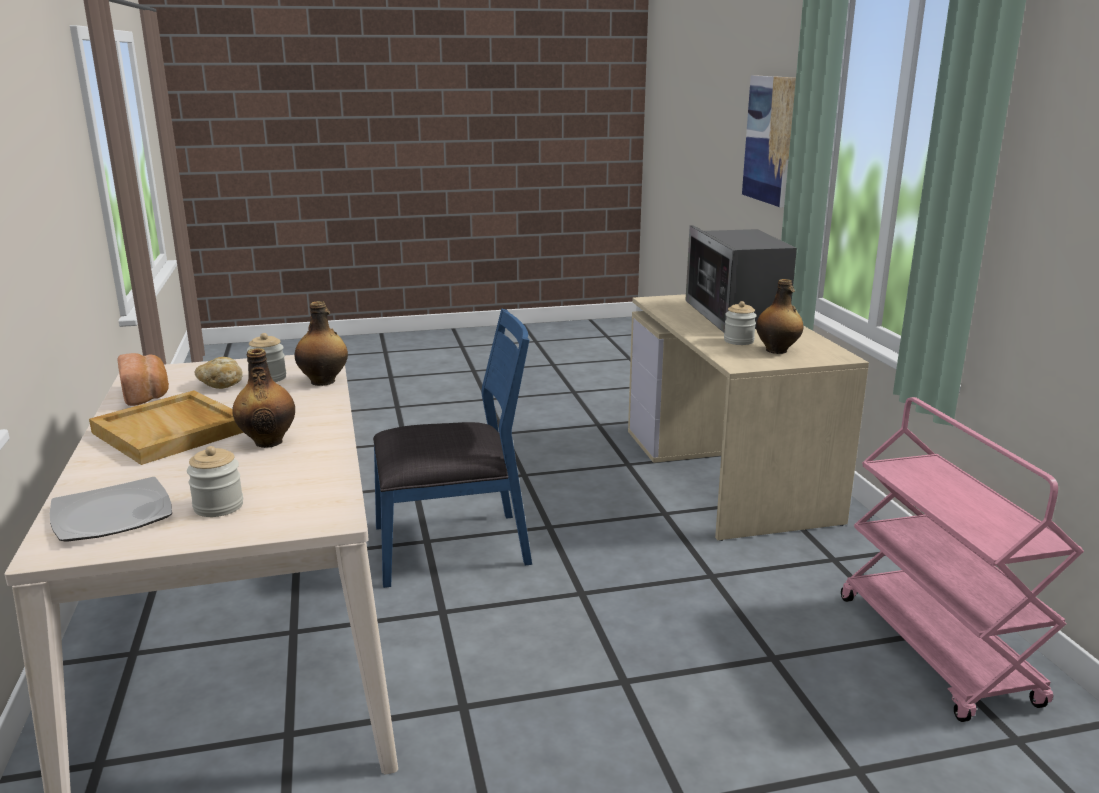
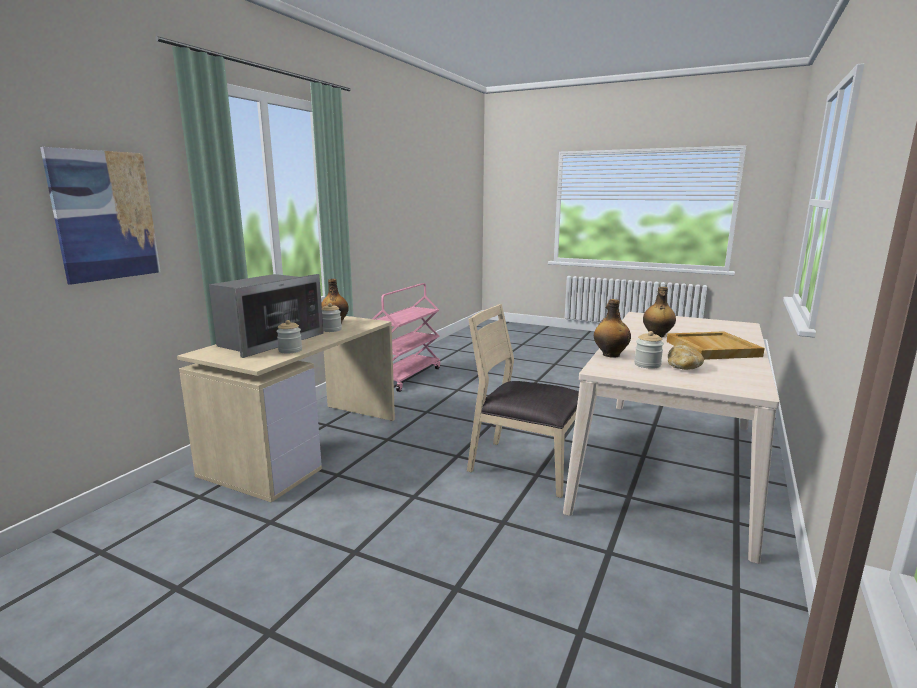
camera: 140 degrees left, 5 degrees down
plate [50,477,172,542] -> none
bread [117,353,169,406] -> none
jar [187,446,243,517] -> jar moved to [277,320,302,354]
blue chair [373,308,532,588] -> beige chair [467,304,579,498]

